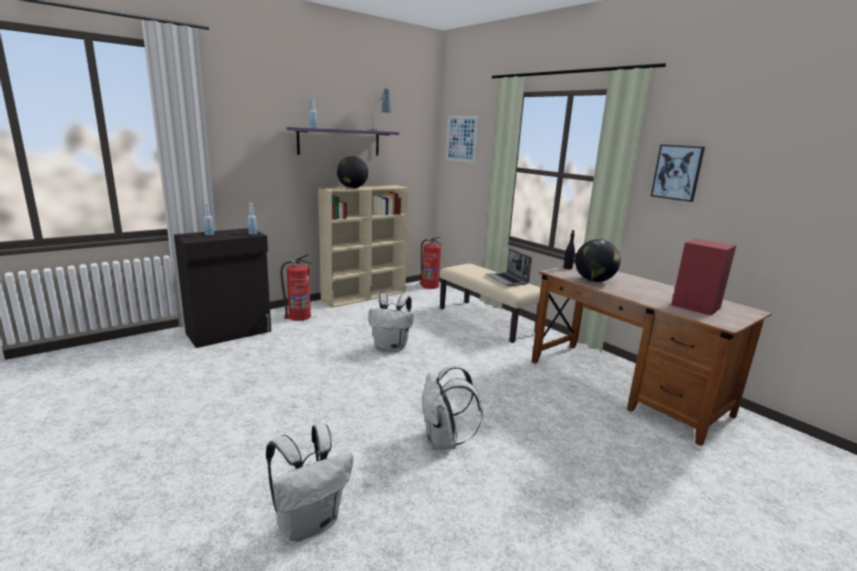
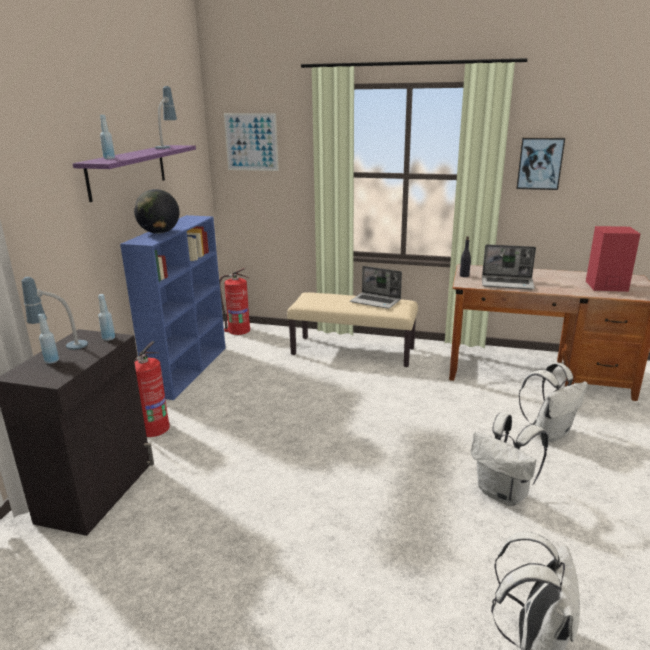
camera: 35 degrees left, 5 degrees up
beige bookcase [318,185,409,308] -> blue bookcase [120,215,226,400]
white backpack [369,293,414,352] -> white backpack moved to [519,363,588,442]
globe [575,239,621,282] -> laptop [482,244,536,290]
none -> table lamp [21,277,88,350]

